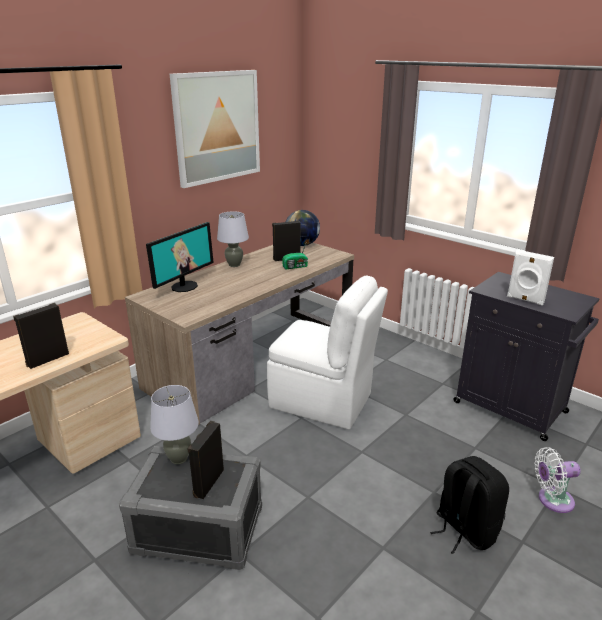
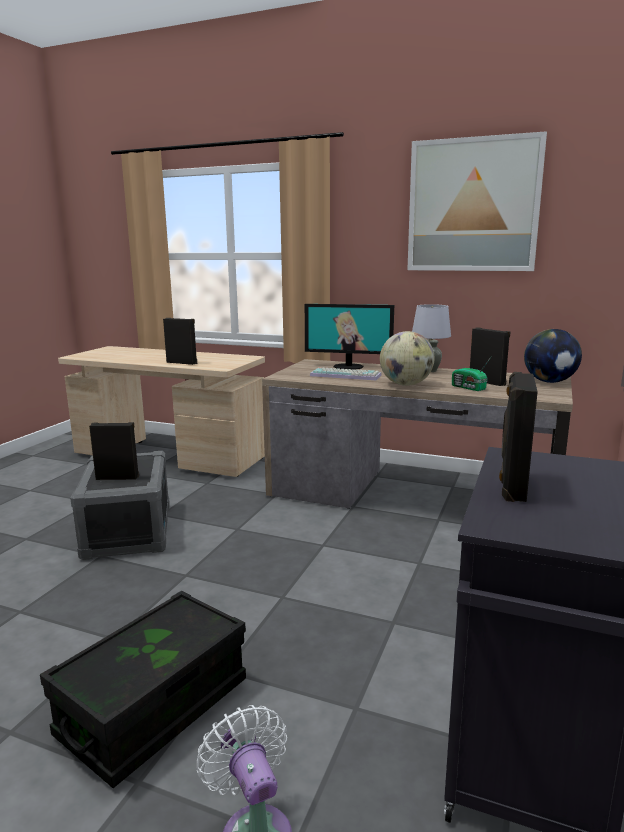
camera: 70 degrees right, 10 degrees down
grey table lamp [150,385,199,464] -> none
white chair [267,275,388,429] -> none
black backpack [430,456,509,554] -> black storage box [40,590,246,788]
white speaker [507,250,554,306] -> black speaker [499,372,538,502]
none -> keyboard [310,367,381,380]
none -> globe [380,331,435,386]

